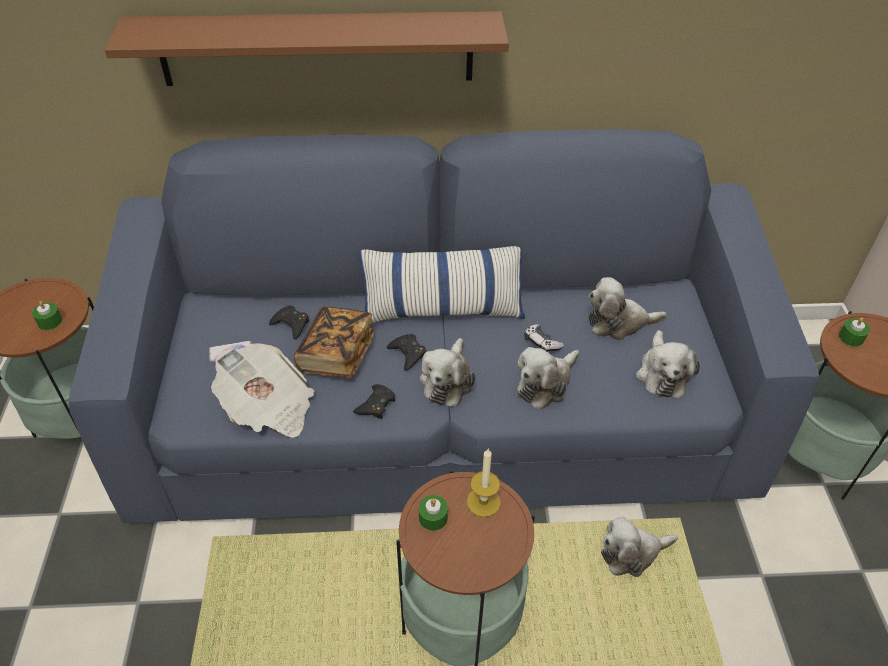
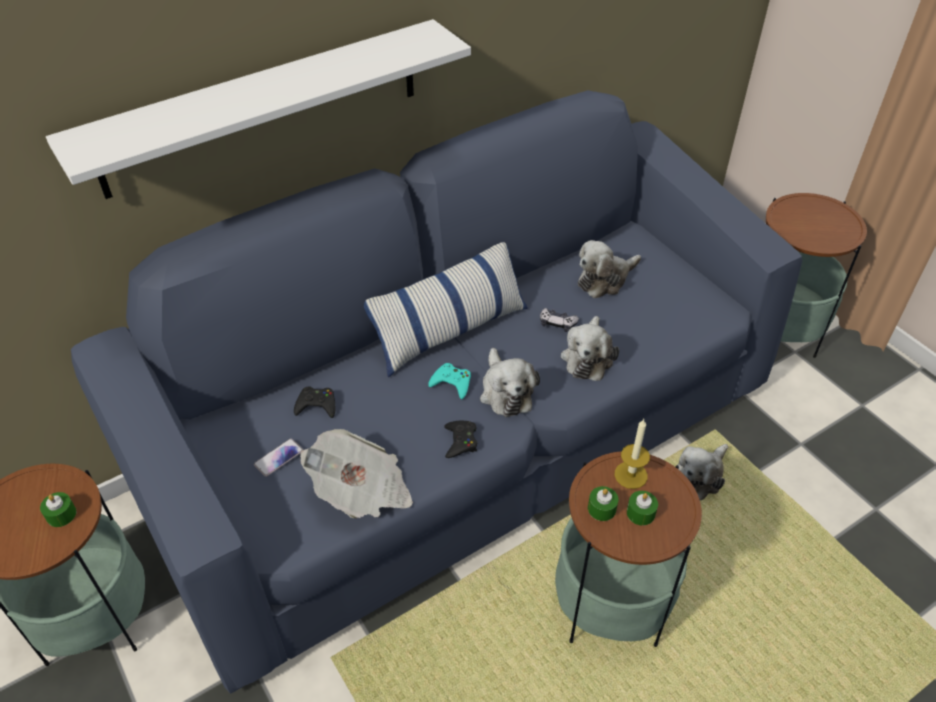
camera: 30 degrees left, 0 degrees up
brown shelf [105,11,509,86] -> white shelf [46,19,471,199]
book [294,306,375,378] -> none
black game controller [387,334,426,371] -> turquoise game controller [428,363,471,399]
plush toy [636,330,700,398] -> none
green candle [839,318,870,347] -> green candle moved to [627,491,658,526]

